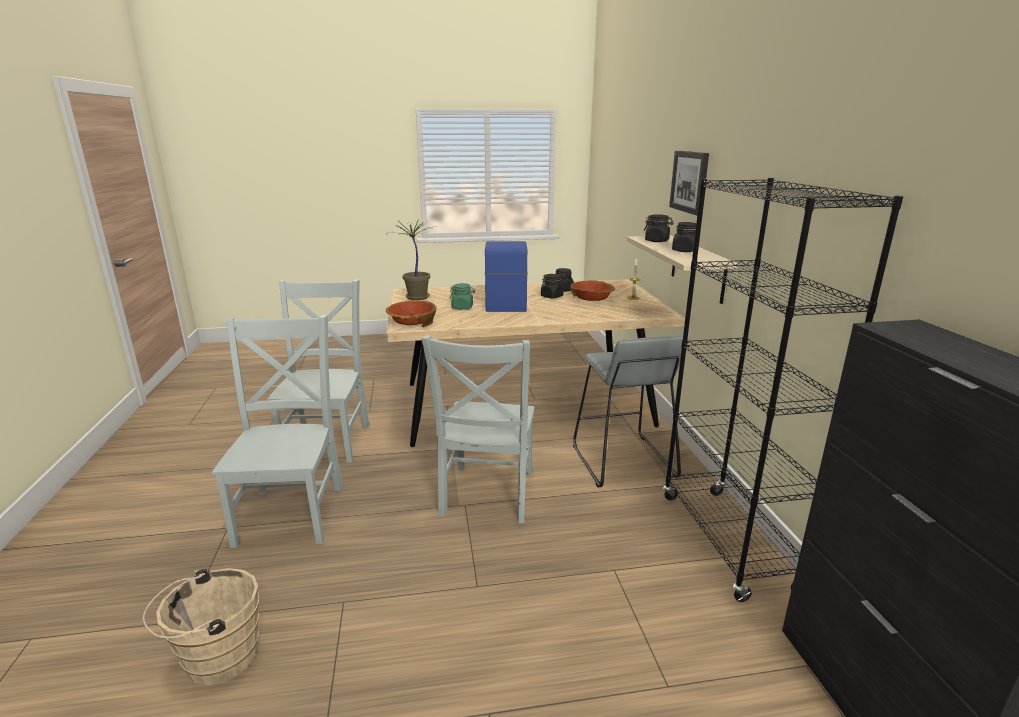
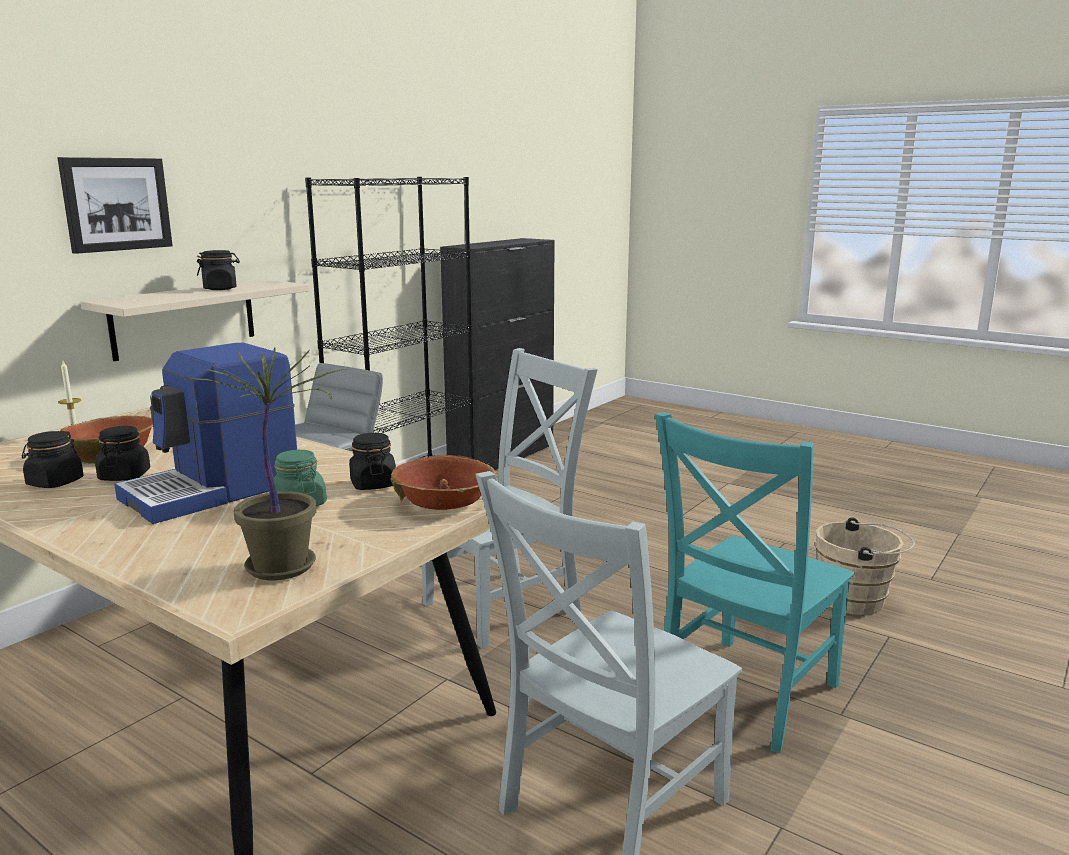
camera: 135 degrees left, 5 degrees down
grey chair [212,315,343,548] -> turquoise chair [655,412,854,753]
black jar [644,214,674,242] -> black jar moved to [349,433,396,490]

